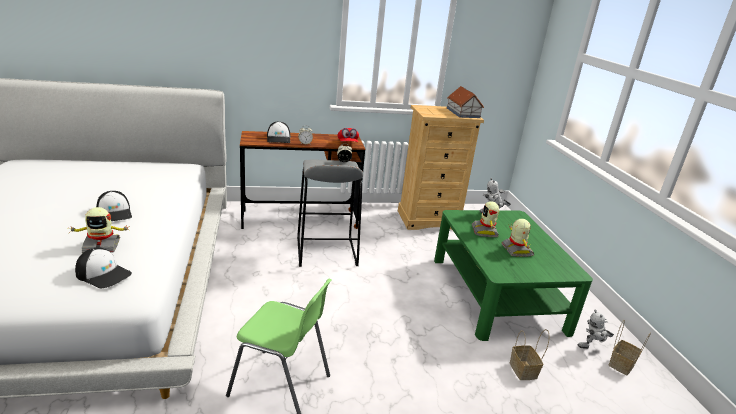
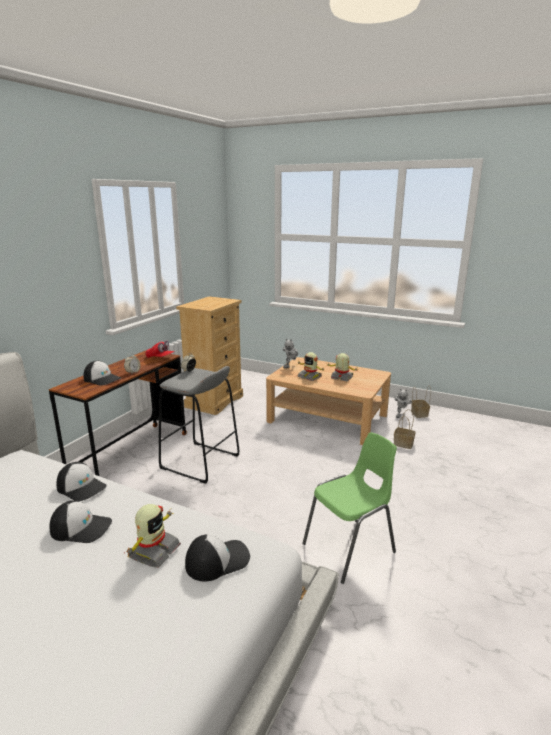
camera: 50 degrees left, 5 degrees down
green coffee table [434,210,593,341] -> beige coffee table [266,357,391,445]
toy house [447,86,484,118] -> none
none -> cap [56,462,107,501]

